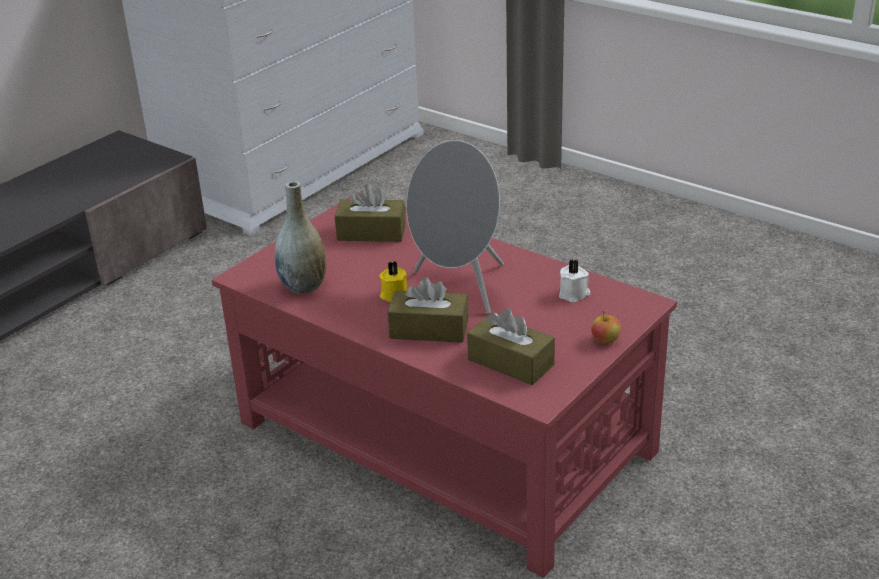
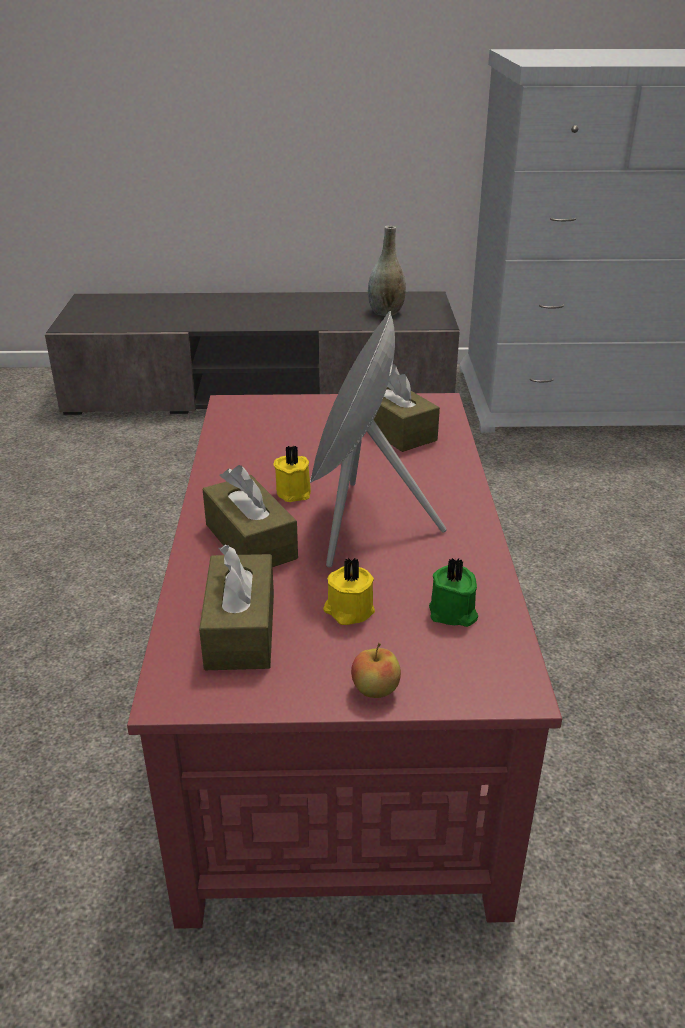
camera: 50 degrees right, 0 degrees up
grey vase [275,181,327,294] -> grey vase moved to [368,226,406,316]
white candle [559,260,590,303] -> green candle [429,558,478,627]
none -> yellow candle [323,558,375,625]

